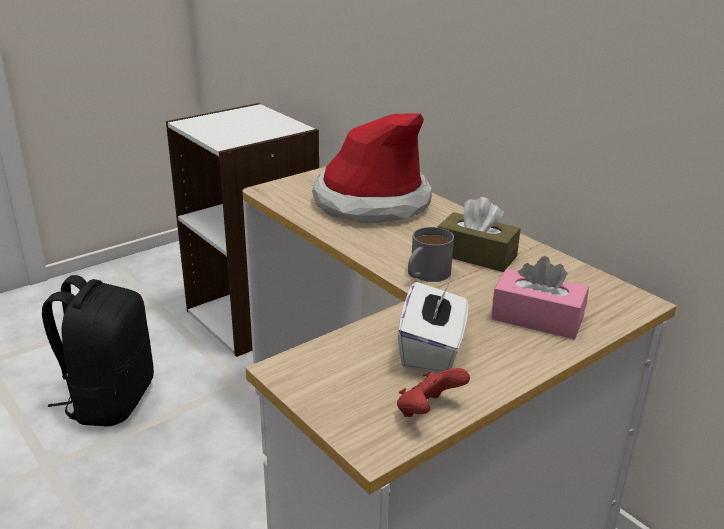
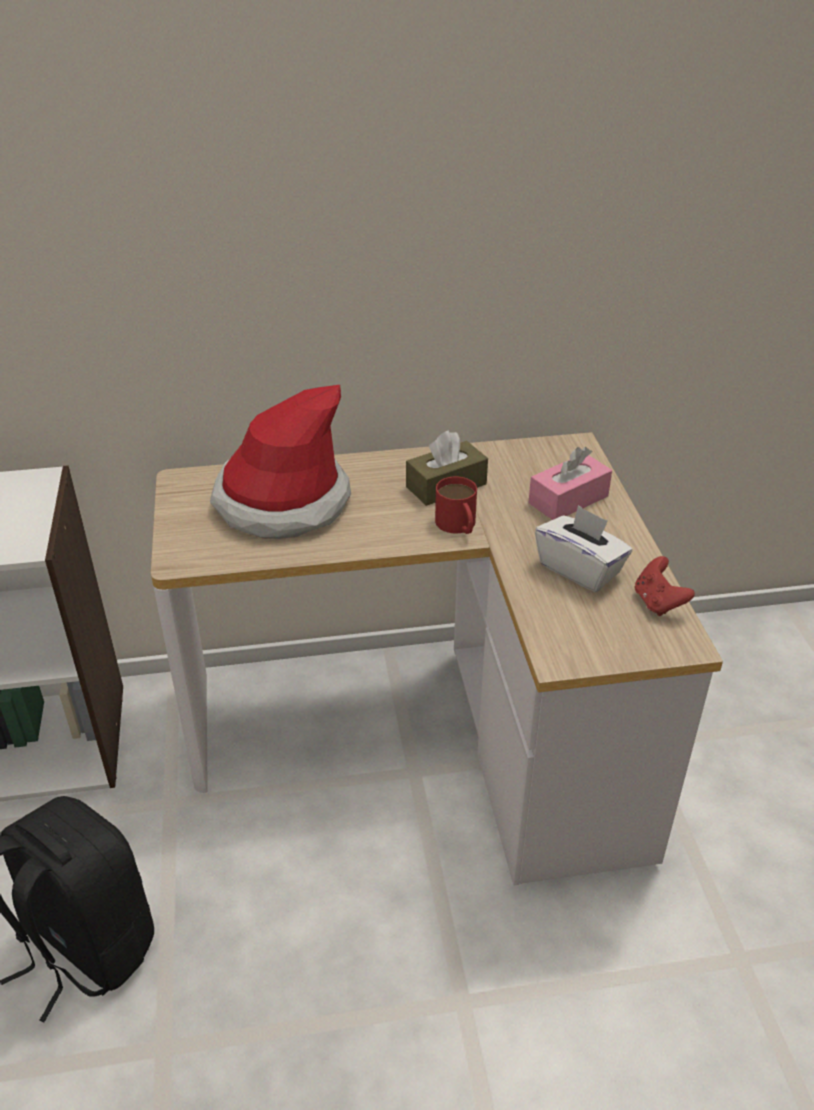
camera: 60 degrees left, 10 degrees up
grey mug [408,227,454,282] -> red mug [435,477,477,534]

